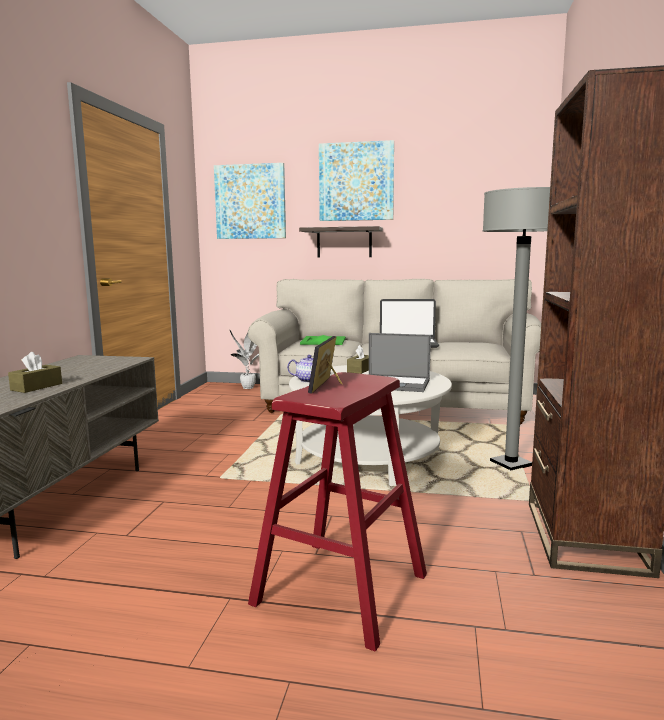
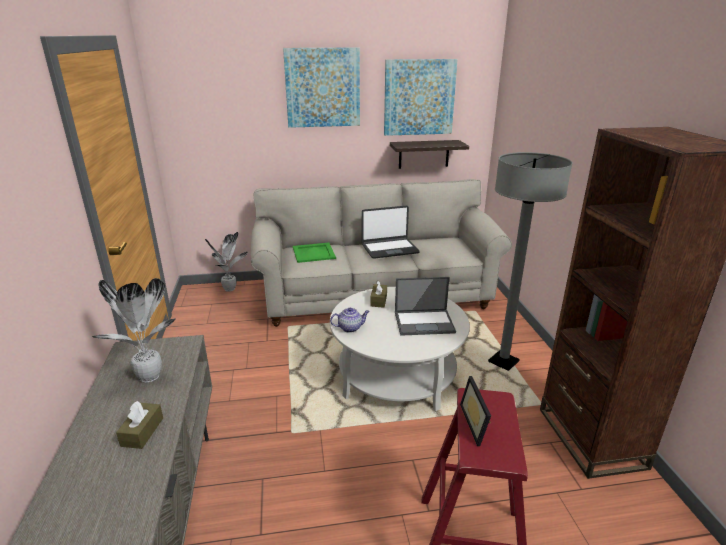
camera: 20 degrees left, 15 degrees up
picture [214,163,286,239] -> picture moved to [384,59,458,136]
shelf [299,226,383,258] -> shelf moved to [390,140,469,169]
none -> potted plant [92,278,176,383]

